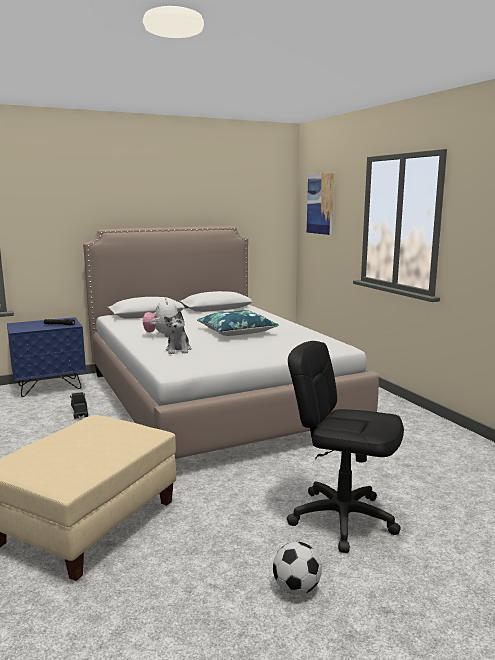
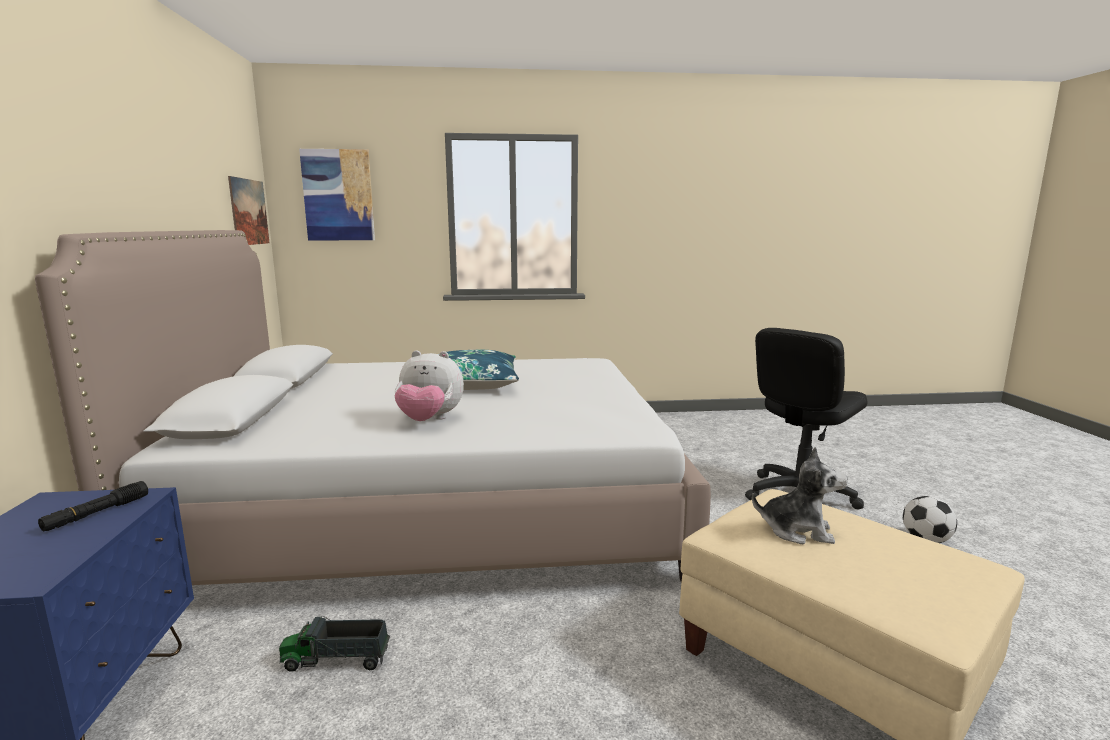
camera: 70 degrees left, 0 degrees up
plush toy [164,311,192,354] -> plush toy moved to [752,447,848,544]
none -> picture [228,176,270,245]

